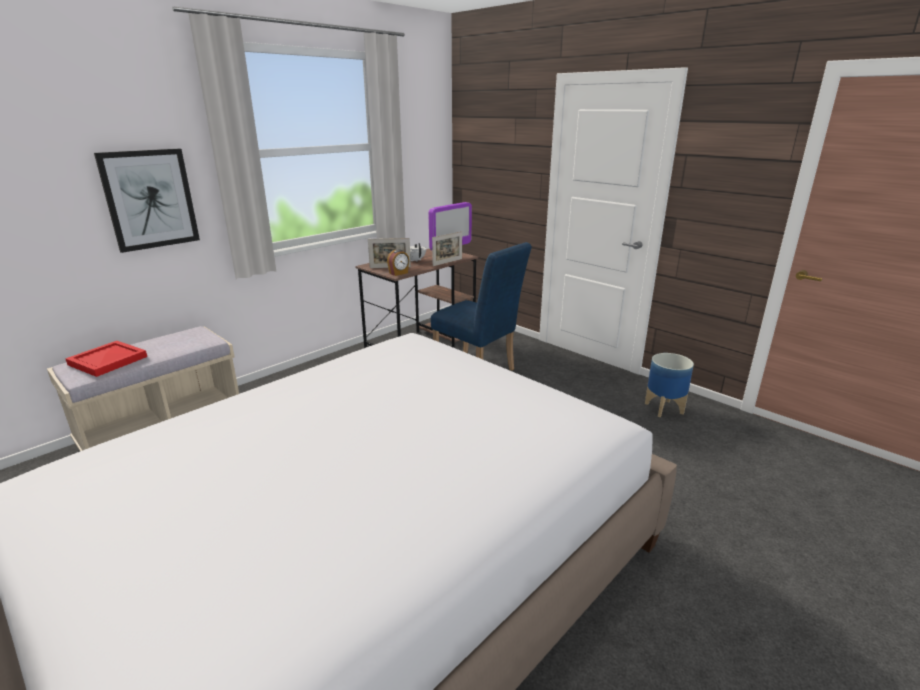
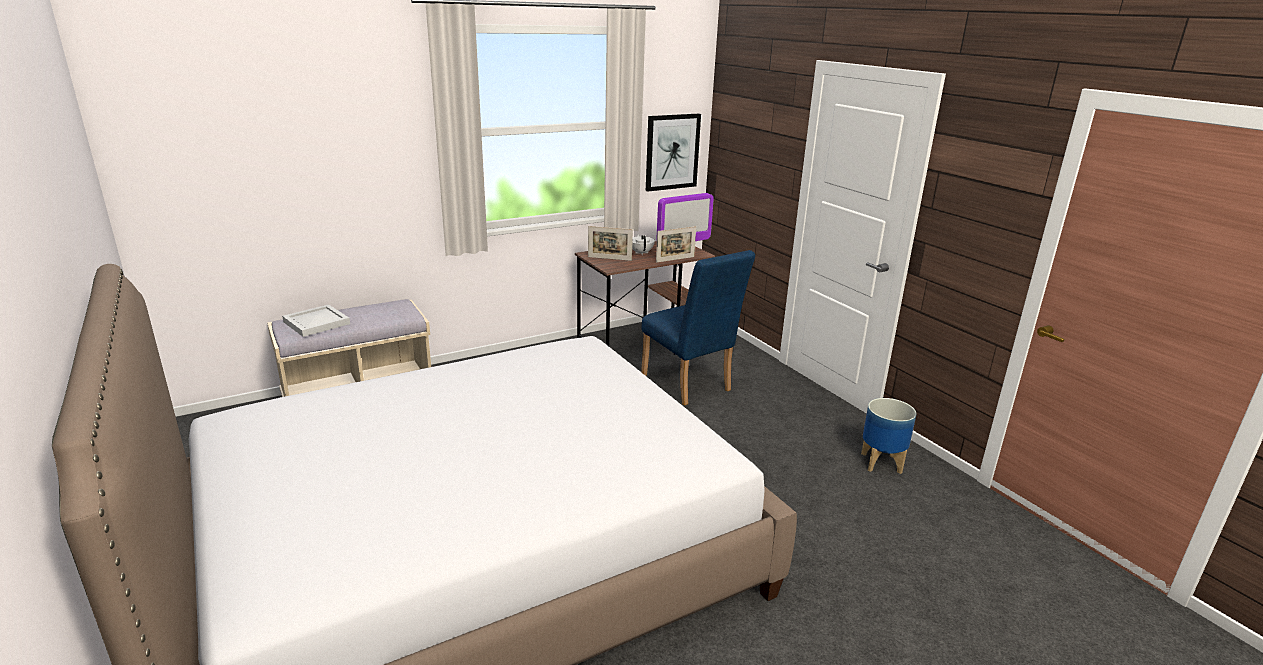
camera: 15 degrees right, 0 degrees up
red tray [65,341,147,377] -> white tray [282,304,350,337]
picture [94,148,200,253] -> picture moved to [646,114,701,192]
alarm clock [387,250,409,276] -> none

